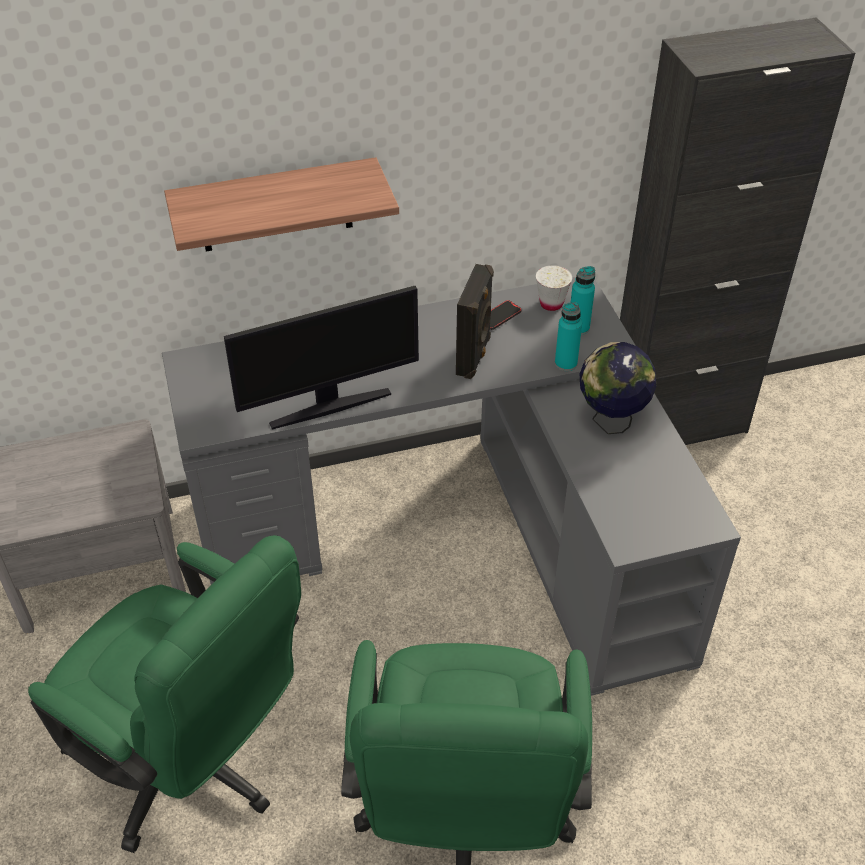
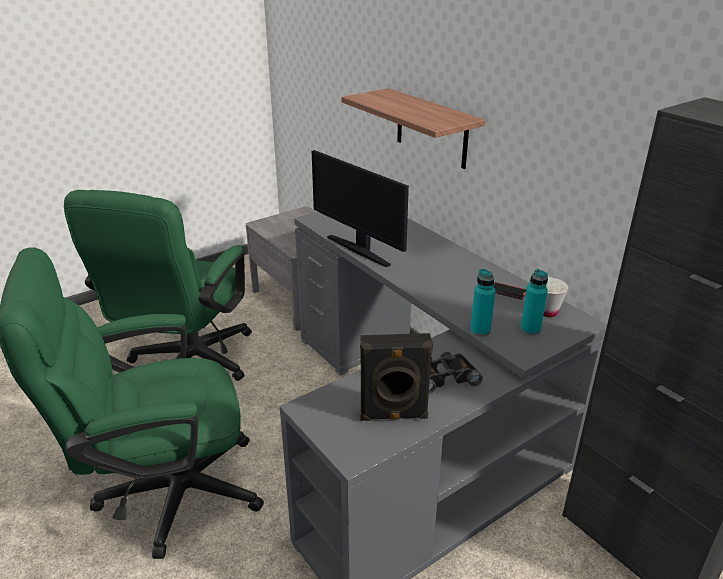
camera: 70 degrees right, 15 degrees down
black speaker [456,264,494,379] -> black speaker moved to [360,333,433,421]
globe [580,342,656,434] -> black binoculars [429,352,483,394]

